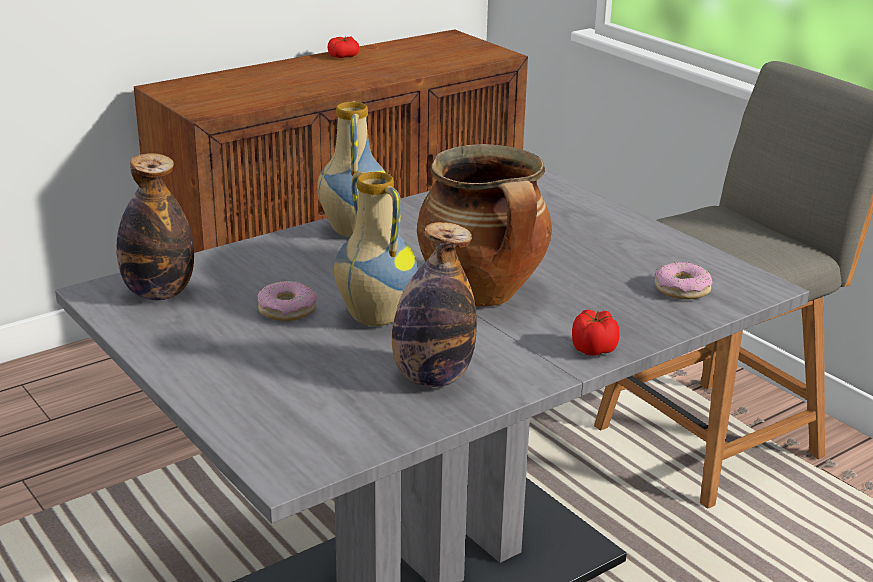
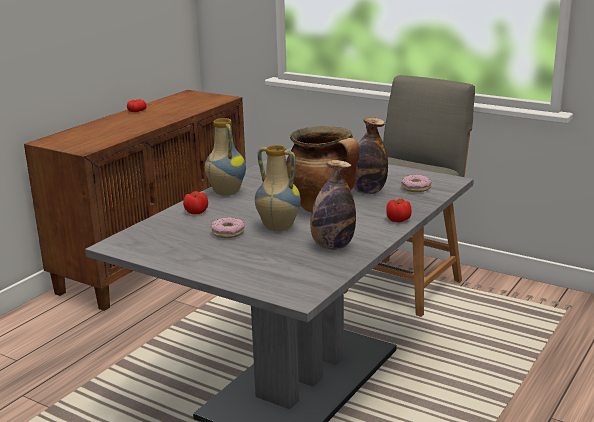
camera: 20 degrees left, 5 degrees down
bottle [116,153,194,301] -> bottle moved to [353,117,388,194]
none -> tomato [183,191,208,214]

